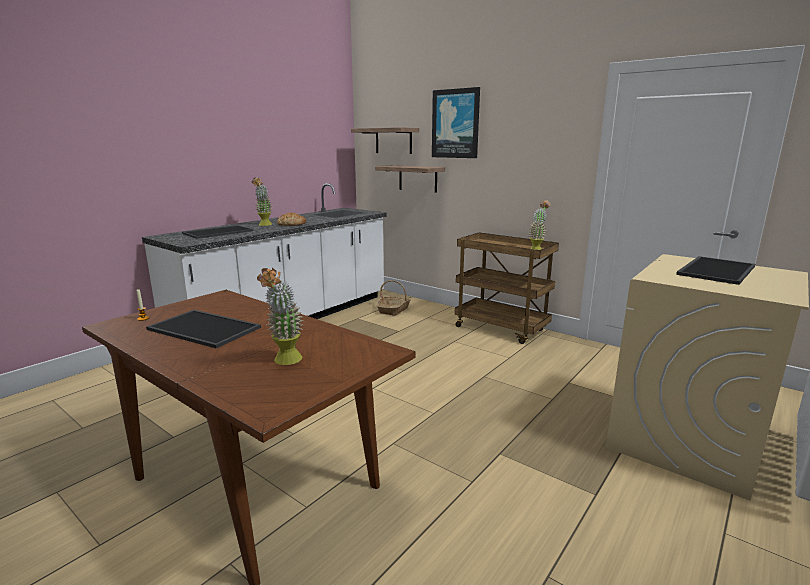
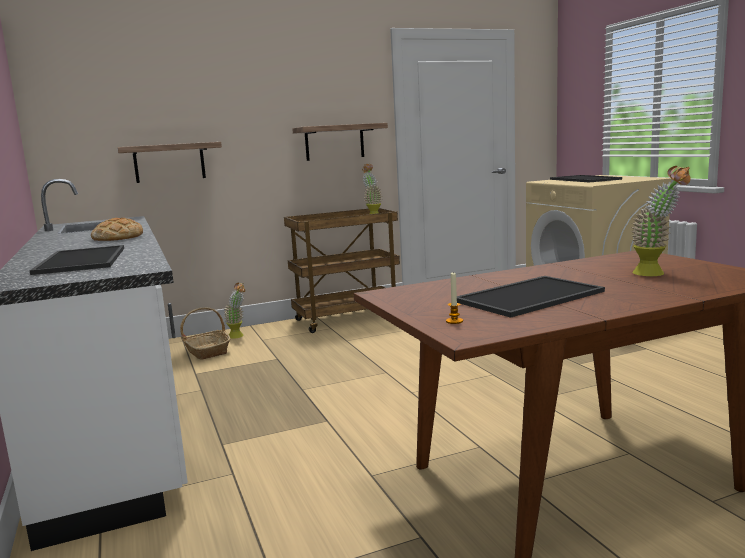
camera: 60 degrees left, 5 degrees down
potted plant [252,177,272,226] -> potted plant moved to [224,283,246,339]
shelf [351,127,419,154] -> shelf moved to [292,123,388,161]
picture [432,87,480,158] -> none

